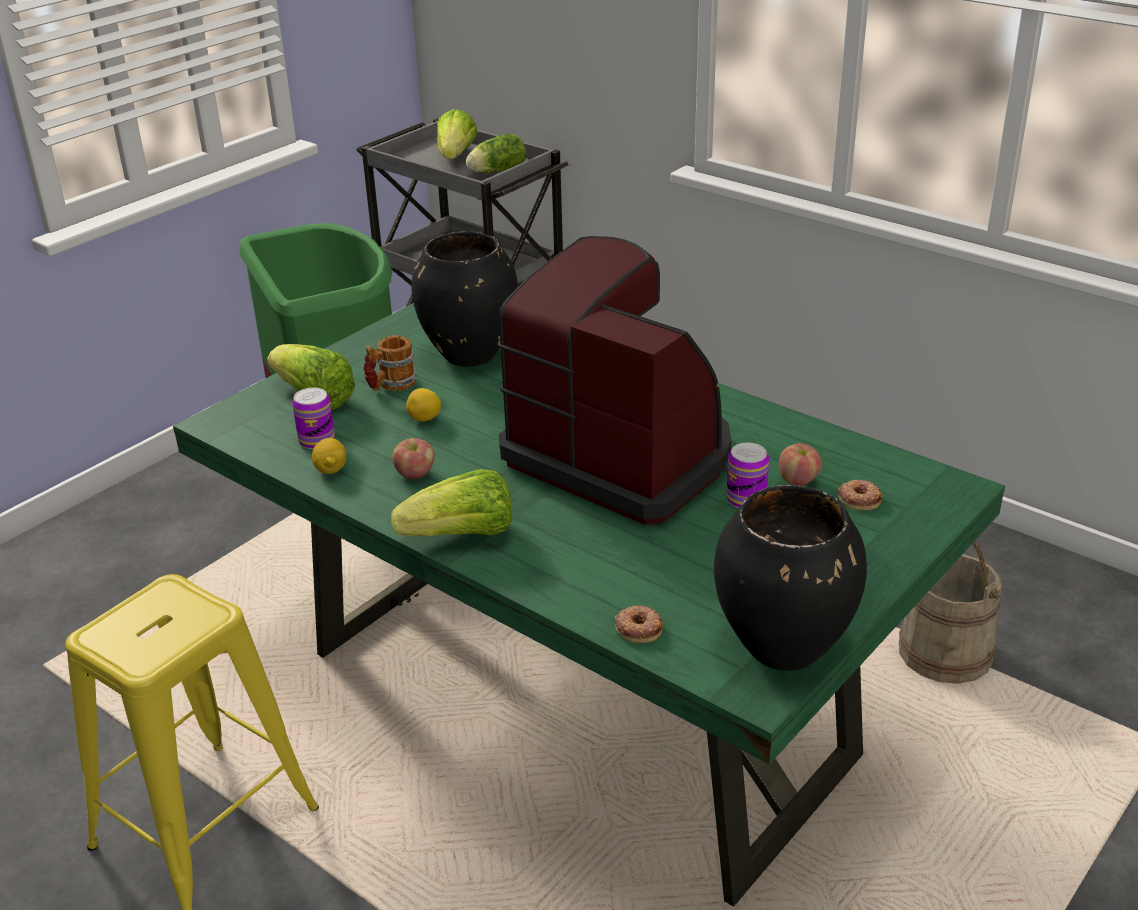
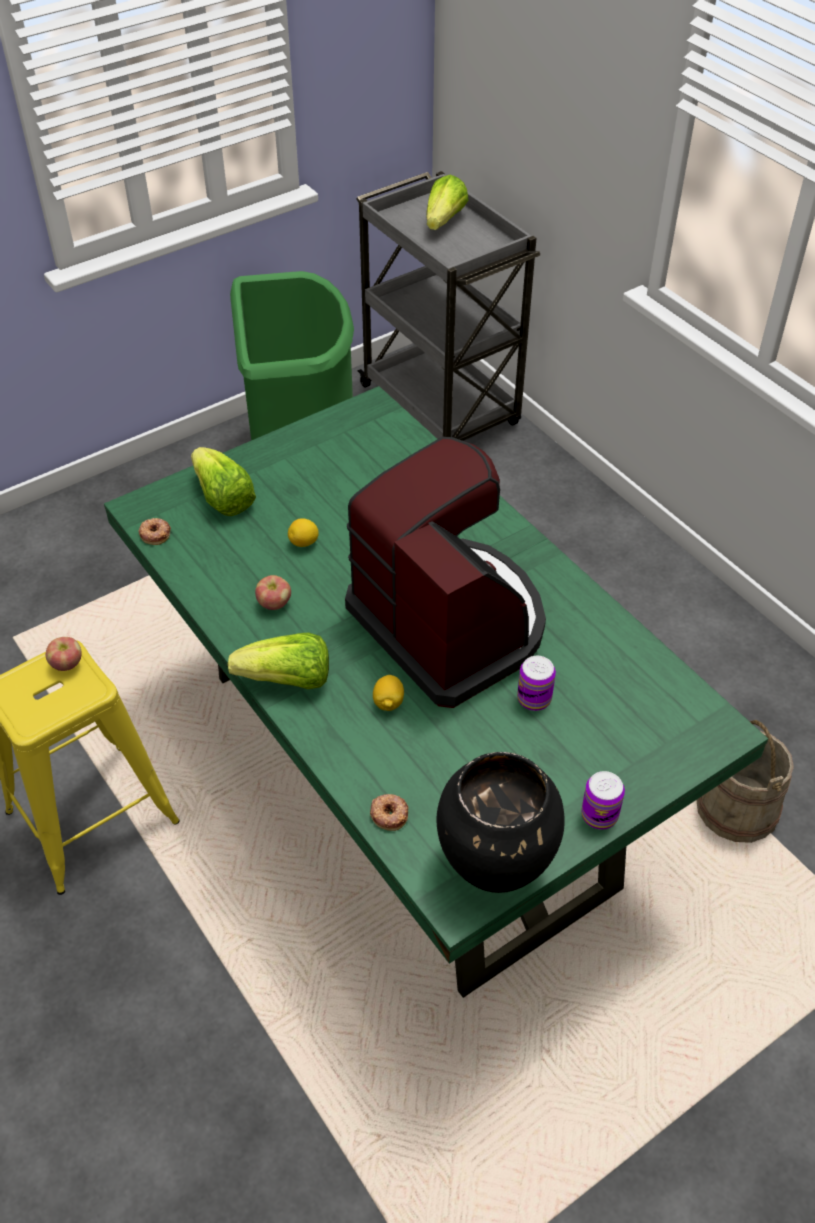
camera: 15 degrees right, 15 degrees up
can [292,387,335,449] -> can moved to [581,771,625,829]
lemon [312,438,346,474] -> lemon moved to [373,675,404,711]
mug [364,335,416,391] -> none
black vase [412,231,518,367] -> none
lettuce [466,133,526,173] -> none
apple [779,443,822,485] -> apple moved to [46,637,82,671]
donut [838,480,883,510] -> donut moved to [139,518,171,545]

